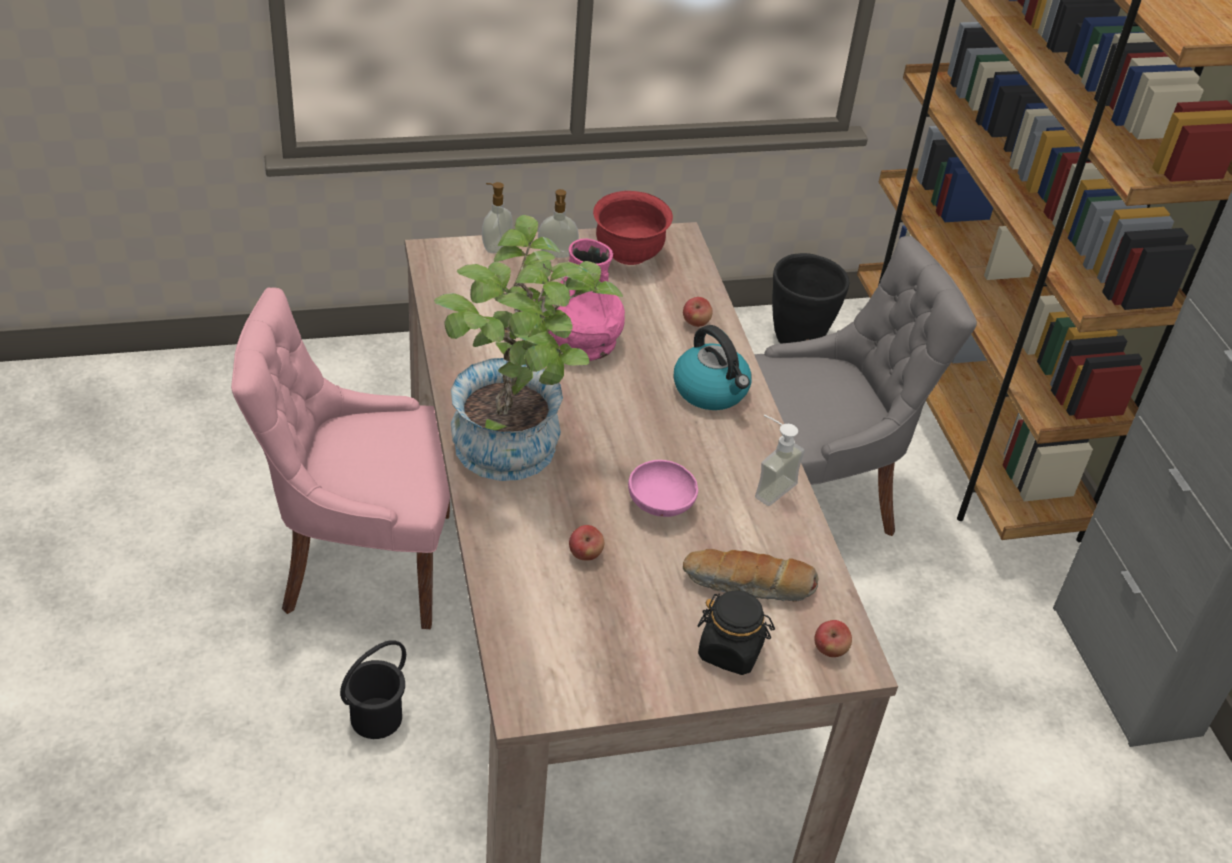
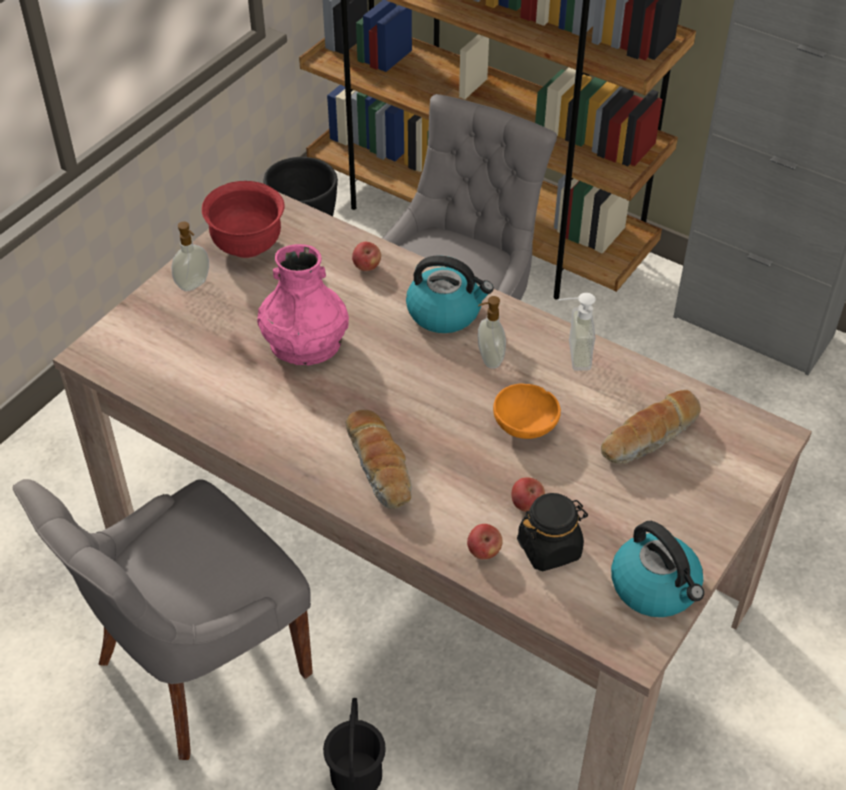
camera: 40 degrees left, 5 degrees up
pink chair [231,287,450,629] -> grey chair [13,479,313,760]
potted plant [434,215,623,481] -> bread [346,409,412,509]
soap dispenser [482,182,513,253] -> soap dispenser moved to [478,296,506,369]
pink bowl [628,460,698,517] -> orange bowl [493,383,561,439]
black jar [698,591,775,675] -> black jar moved to [517,493,588,571]
apple [814,620,852,657] -> apple moved to [467,524,503,559]
none -> kettle [611,521,704,617]

